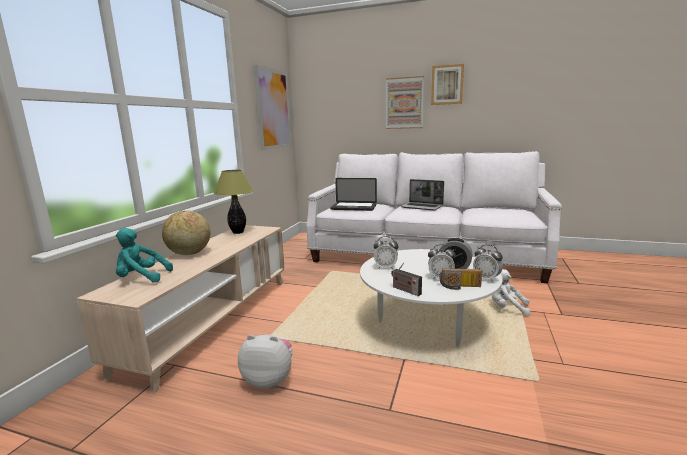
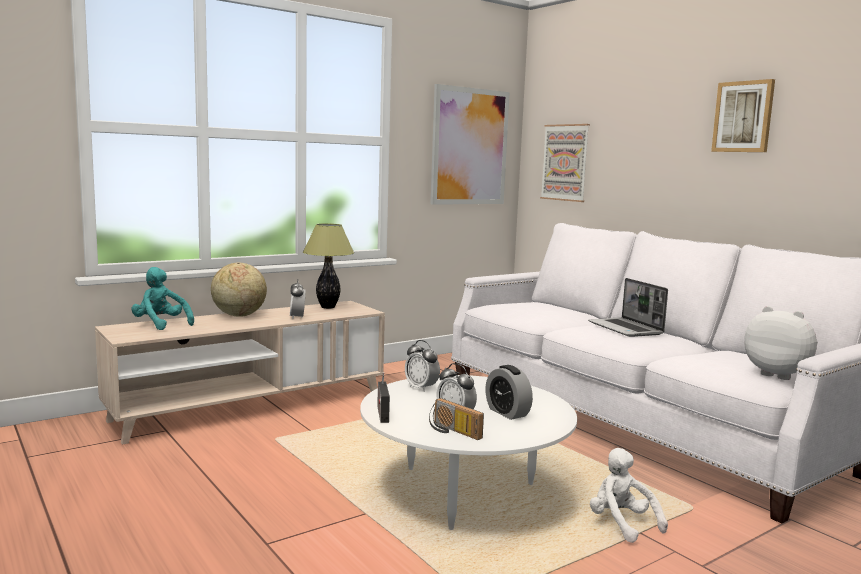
camera: 35 degrees right, 5 degrees down
plush toy [238,335,292,389] -> plush toy moved to [744,306,818,380]
laptop [330,178,377,211] -> none
picture [386,76,424,129] -> picture moved to [540,124,590,202]
alarm clock [473,244,503,282] -> alarm clock moved to [290,279,306,319]

